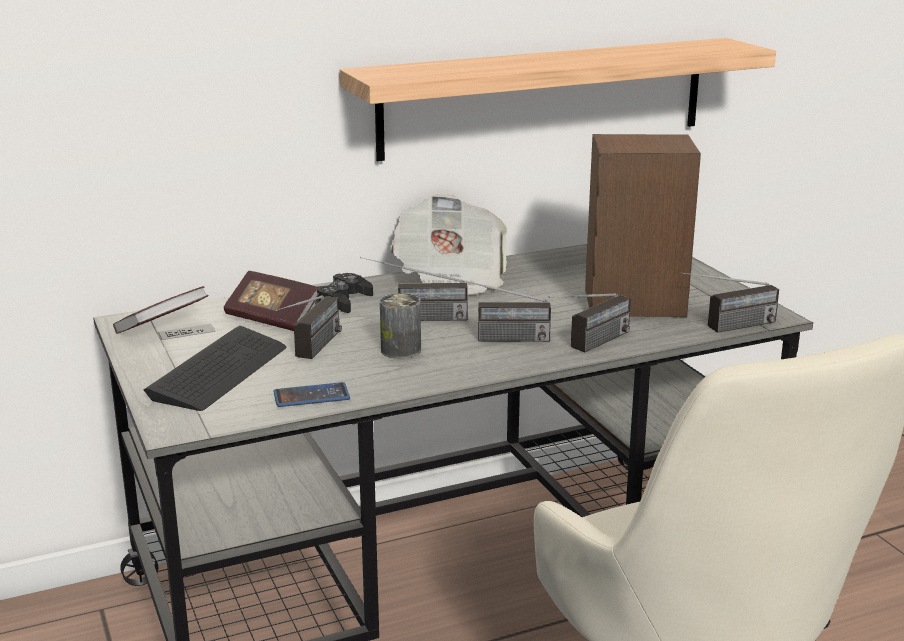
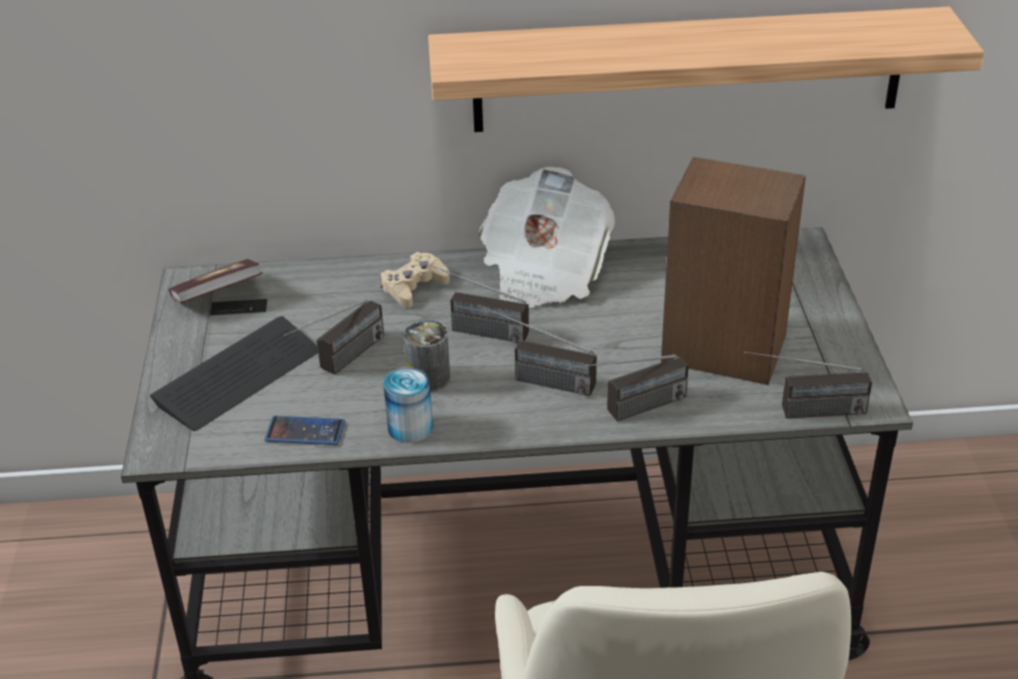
camera: 20 degrees right, 15 degrees up
book [224,271,319,331] -> none
black game controller [315,273,373,313] -> beige game controller [380,252,450,308]
none -> can [383,367,433,443]

